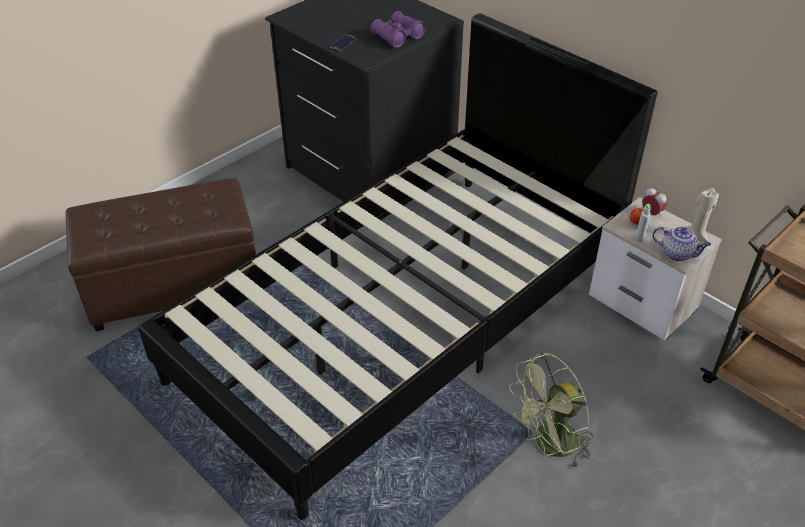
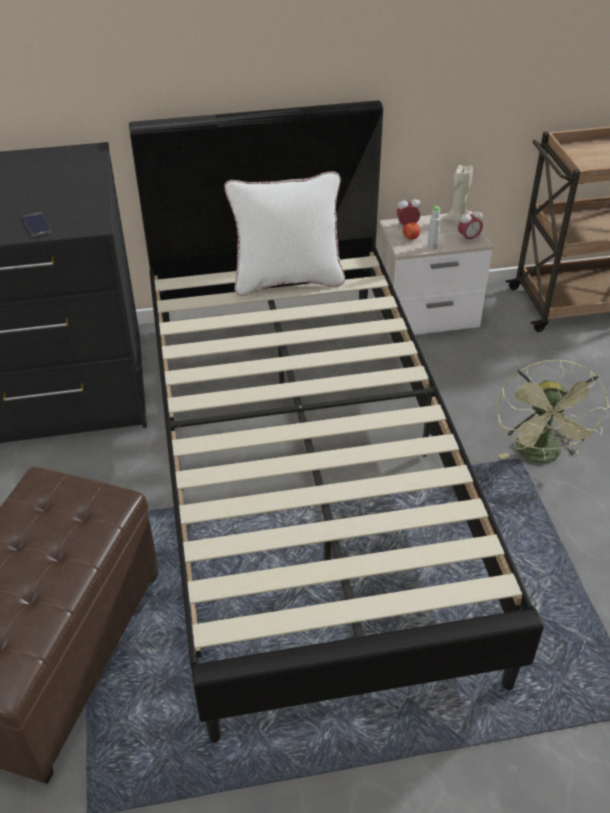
camera: 55 degrees left, 0 degrees up
purple binoculars [370,11,426,48] -> none
teapot [652,226,711,261] -> alarm clock [458,208,483,243]
none -> white pillow [224,171,345,296]

